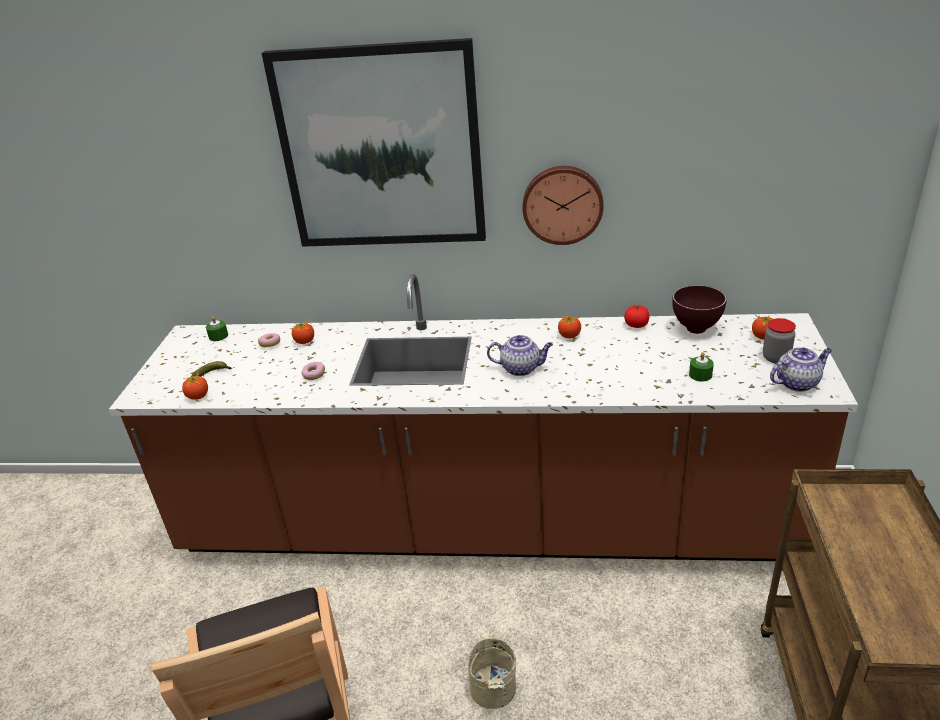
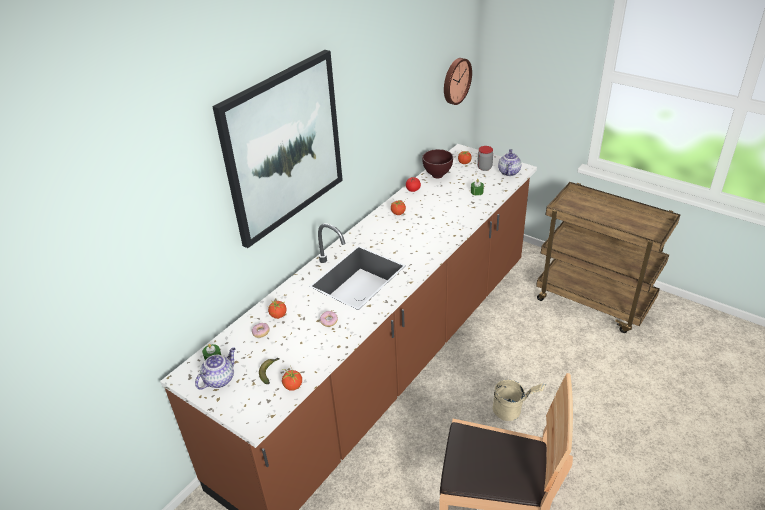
camera: 60 degrees left, 5 degrees up
teapot [487,335,553,376] -> teapot moved to [195,348,235,390]
wall clock [522,166,604,245] -> wall clock moved to [444,58,472,105]

